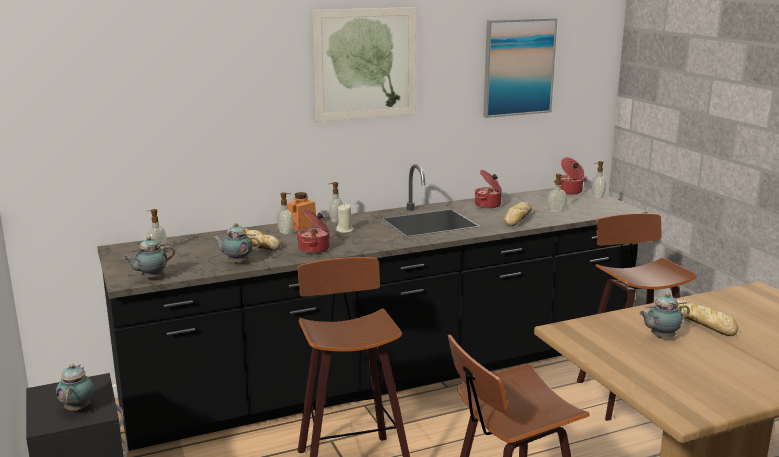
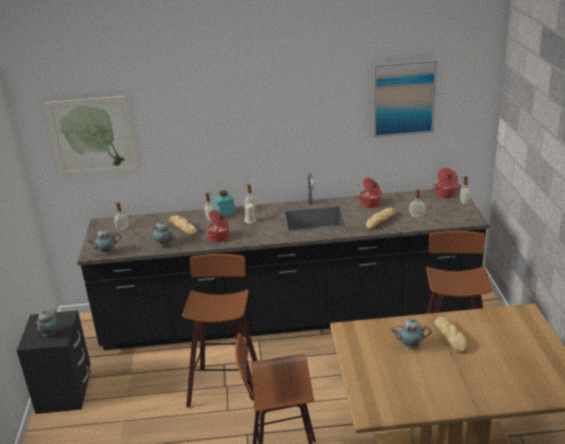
camera: 20 degrees right, 10 degrees up
orange jar [287,192,316,231] -> turquoise jar [214,190,236,217]
picture [313,7,416,122] -> picture moved to [44,96,139,177]

